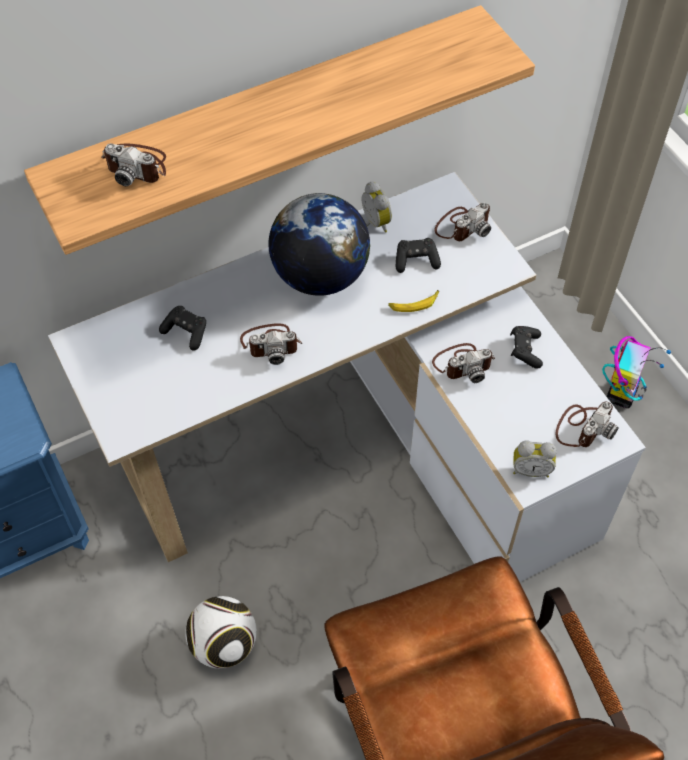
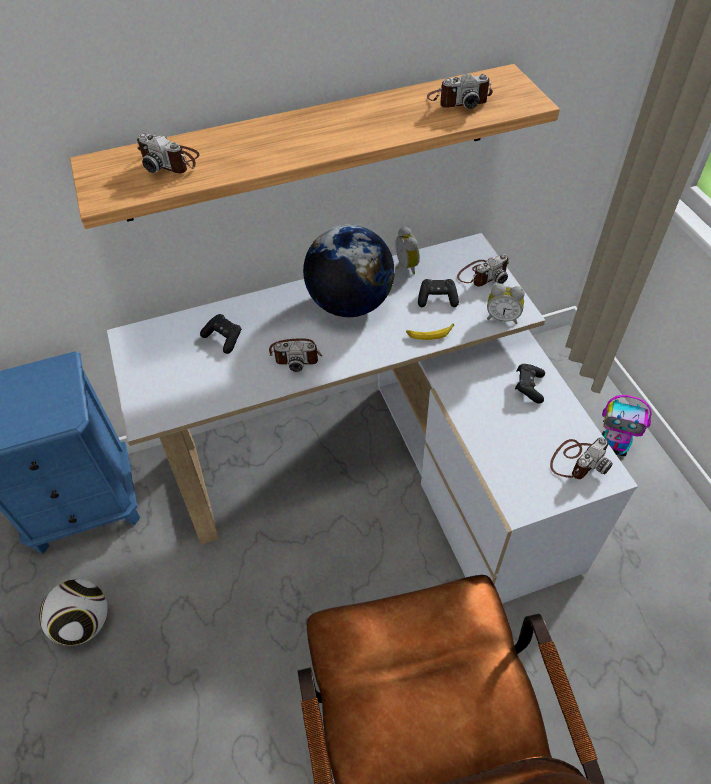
camera: 10 degrees right, 5 degrees down
football [185,596,257,669] -> football moved to [39,579,108,646]
camera [432,343,495,383] -> camera moved to [427,73,493,109]
alarm clock [513,440,557,477] -> alarm clock moved to [487,283,525,324]
toy robot [602,336,671,408] -> toy robot turned 75 degrees clockwise [602,395,652,456]

